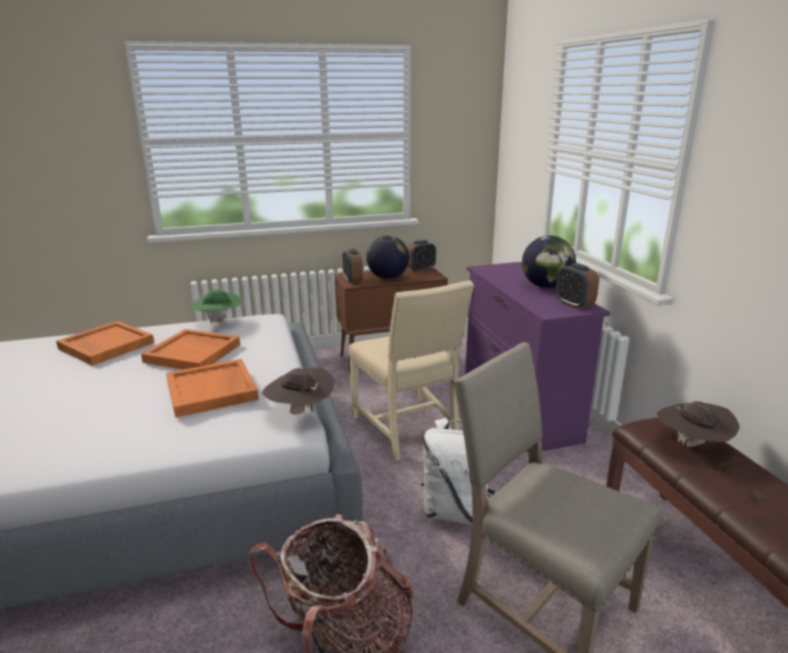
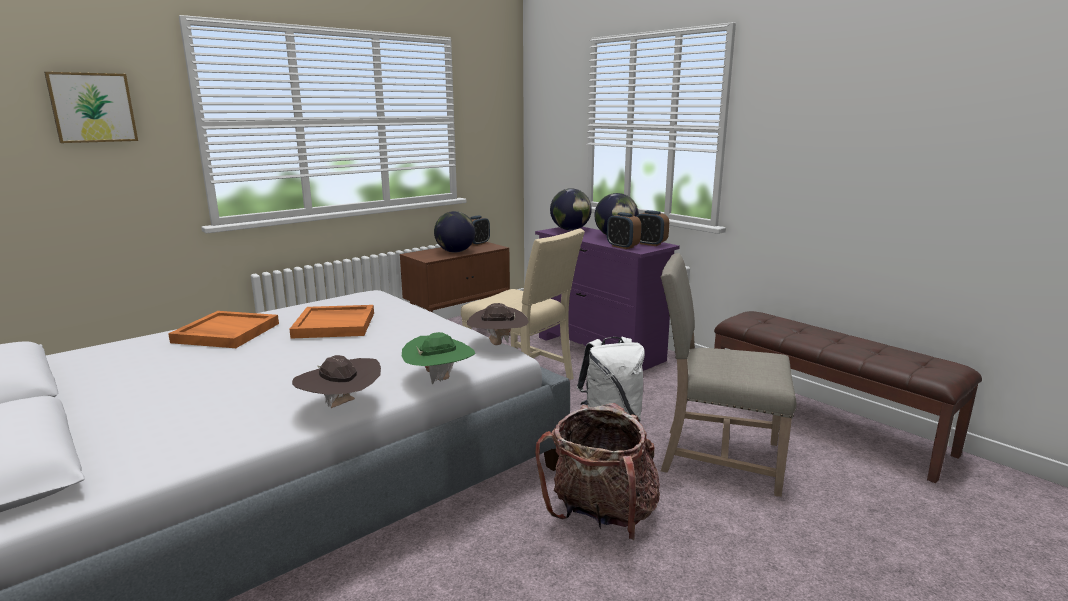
camera: 25 degrees left, 5 degrees down
orange tray [166,359,259,418] -> none
green hat [192,290,242,324] -> green hat moved to [402,332,475,384]
alarm clock [343,249,363,283] -> alarm clock moved to [607,212,641,249]
brown hat [656,401,740,447] -> brown hat moved to [292,355,381,408]
none -> picture [44,72,138,143]
none -> globe [550,188,592,230]

